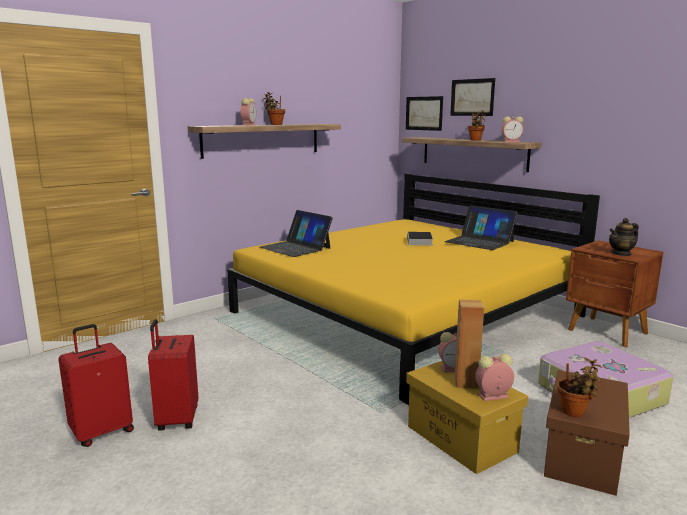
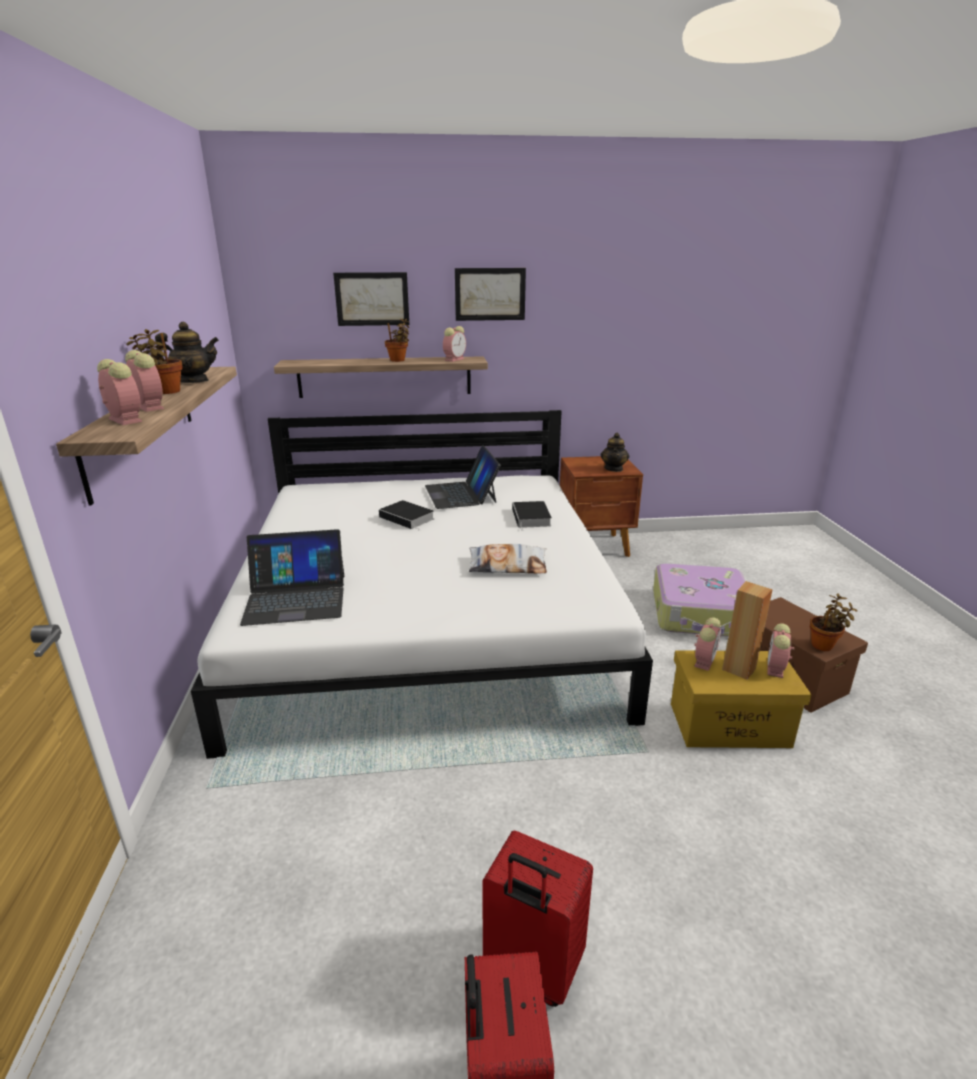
camera: 55 degrees left, 10 degrees up
yellow bed [227,174,600,405] -> white bed [191,410,653,759]
picture [406,96,443,131] -> picture moved to [455,268,526,321]
laptop [444,205,517,250] -> laptop turned 90 degrees clockwise [425,445,501,509]
none -> alarm clock [97,359,143,425]
none -> teapot [155,322,219,383]
none -> pillow [469,544,547,574]
none -> book [512,501,552,531]

